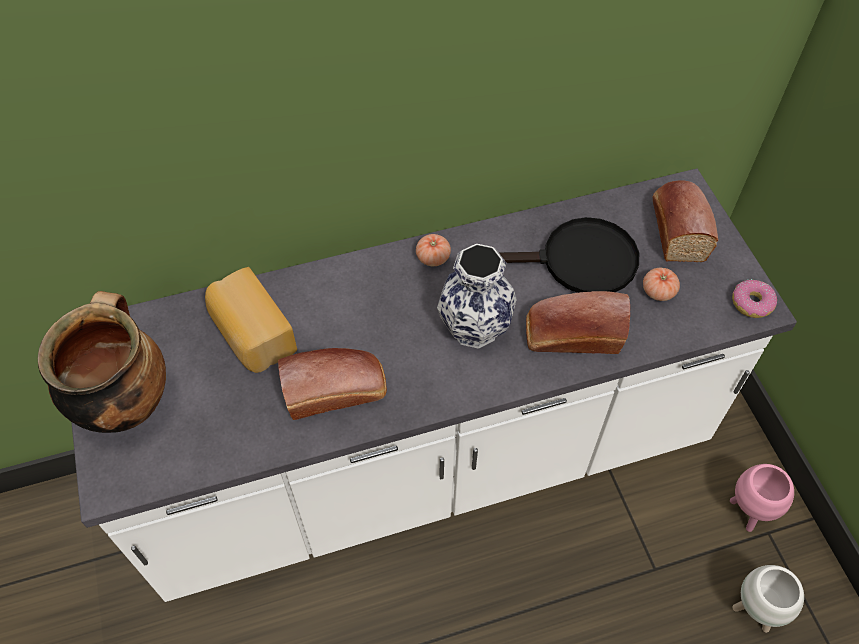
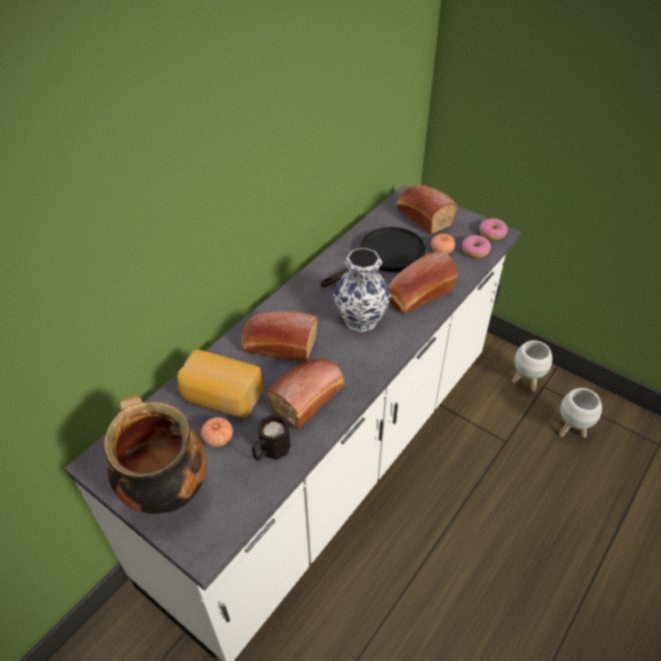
camera: 35 degrees left, 10 degrees down
tomato [416,234,451,266] -> tomato moved to [201,417,233,447]
pink planter [730,464,794,532] -> white planter [512,340,552,392]
none -> bread [241,311,317,362]
none -> black mug [252,414,291,461]
none -> donut [462,235,491,258]

